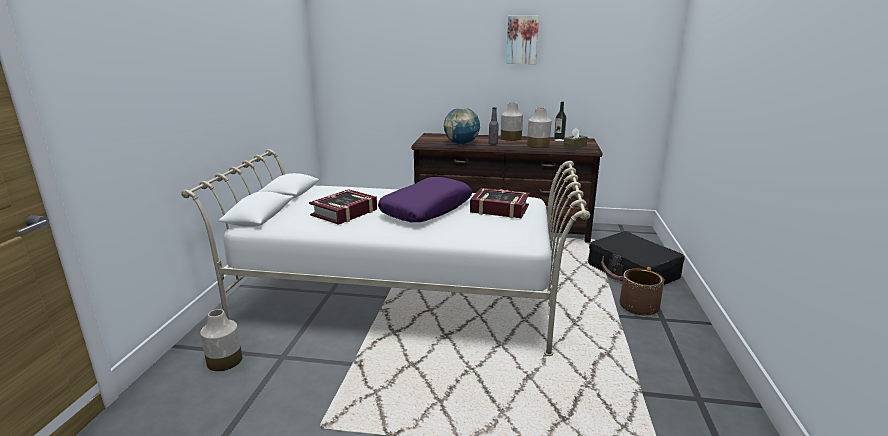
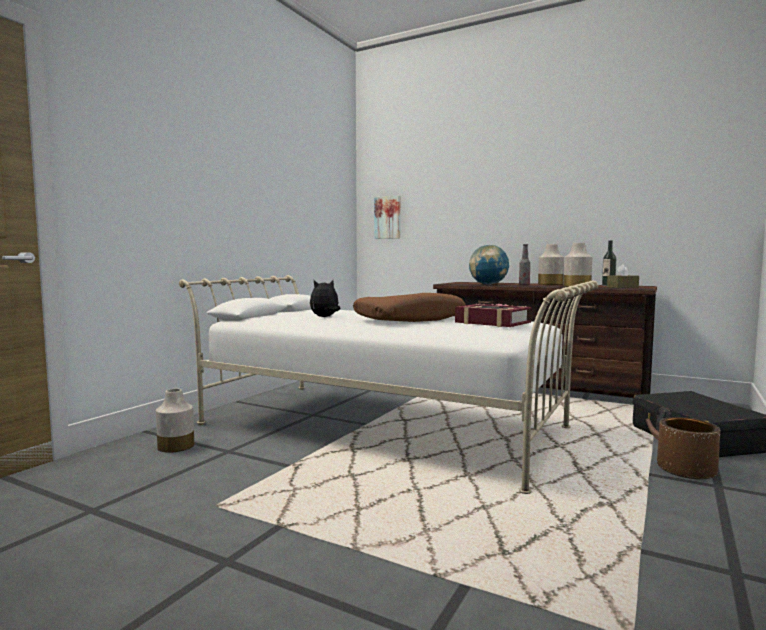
camera: 20 degrees right, 15 degrees down
book [309,189,377,225] -> plush toy [310,280,341,317]
purple pillow [378,177,472,222] -> brown pillow [353,293,466,322]
picture [506,16,539,64] -> picture moved to [374,195,400,239]

